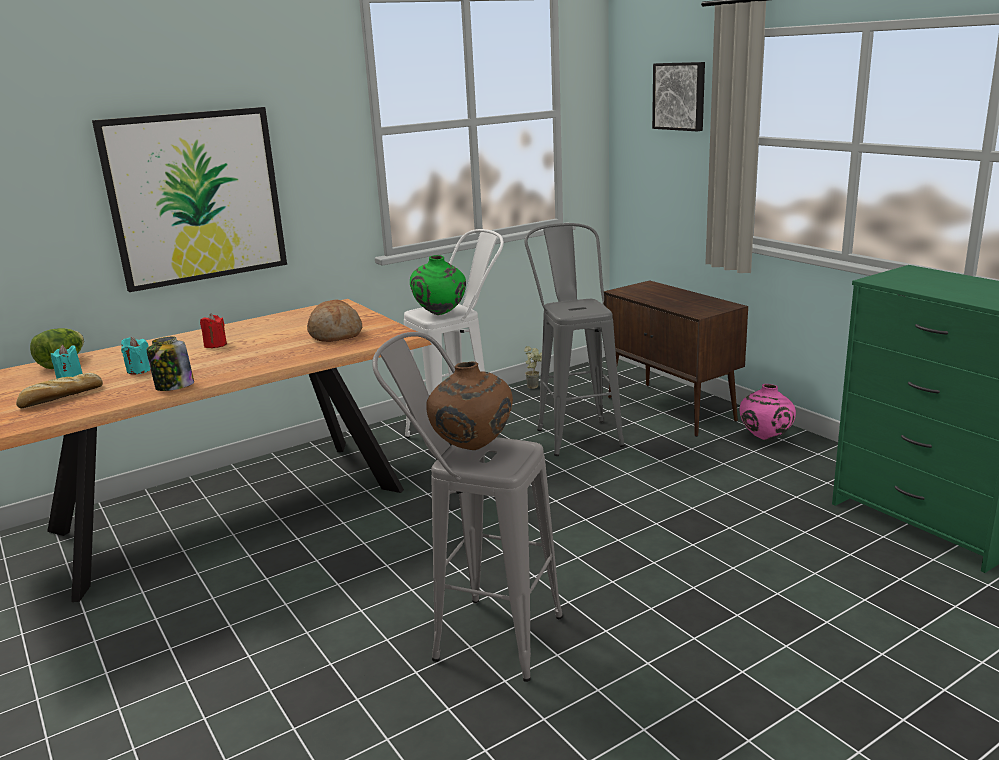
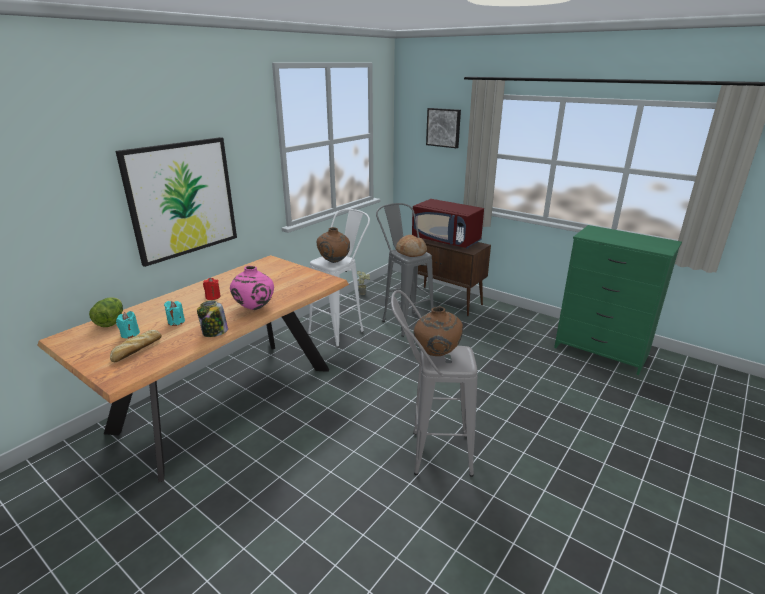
camera: 20 degrees left, 5 degrees up
bread [307,299,362,342] -> bread moved to [396,235,427,257]
green vase [410,255,466,315] -> brown vase [317,227,350,263]
pink vase [740,384,796,441] -> pink vase moved to [230,266,274,310]
none -> red microwave [412,199,484,249]

